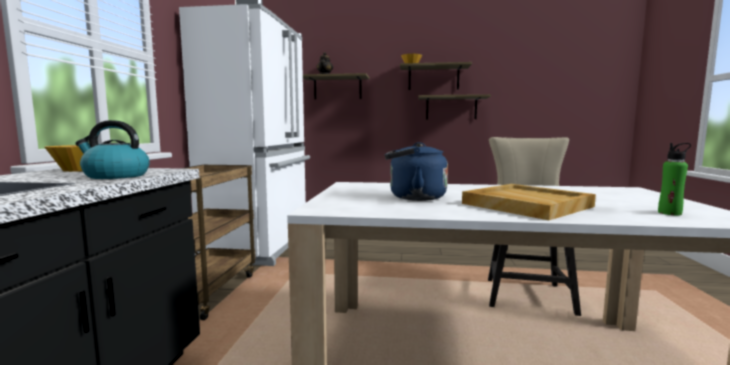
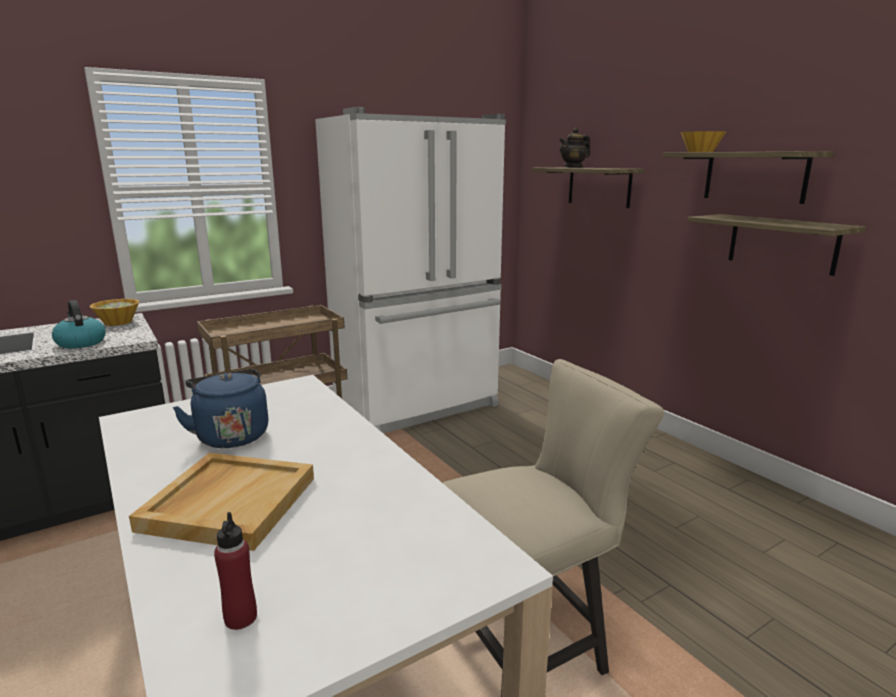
camera: 50 degrees right, 10 degrees up
green bottle [658,143,691,216] -> red bottle [214,512,257,630]

